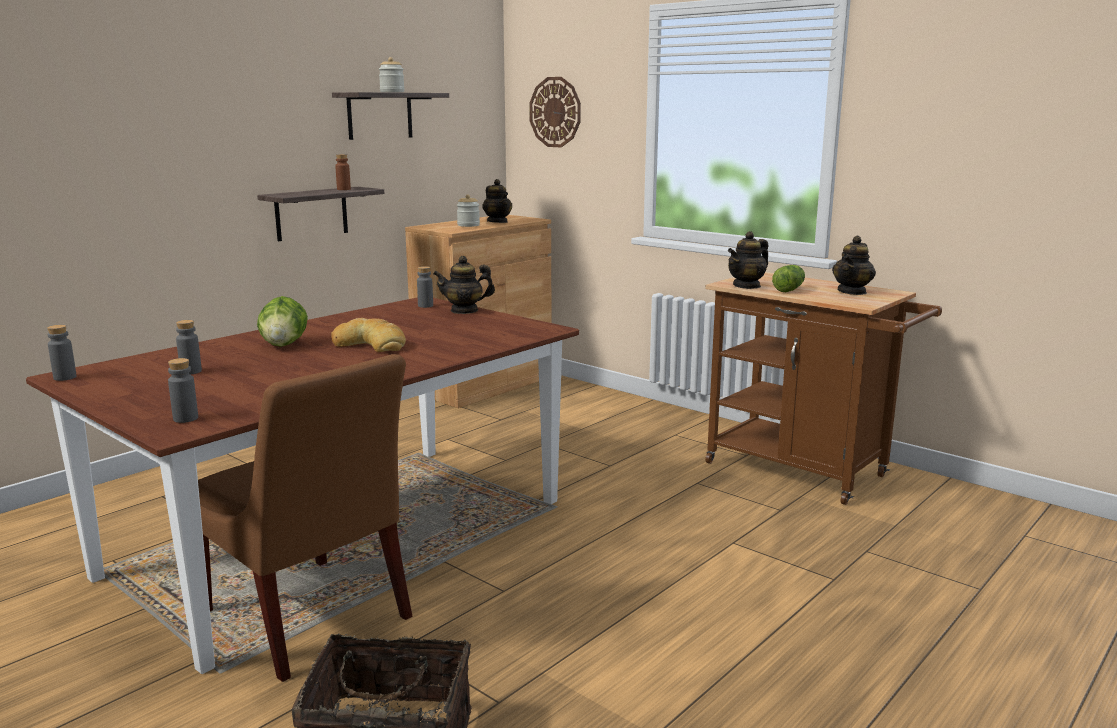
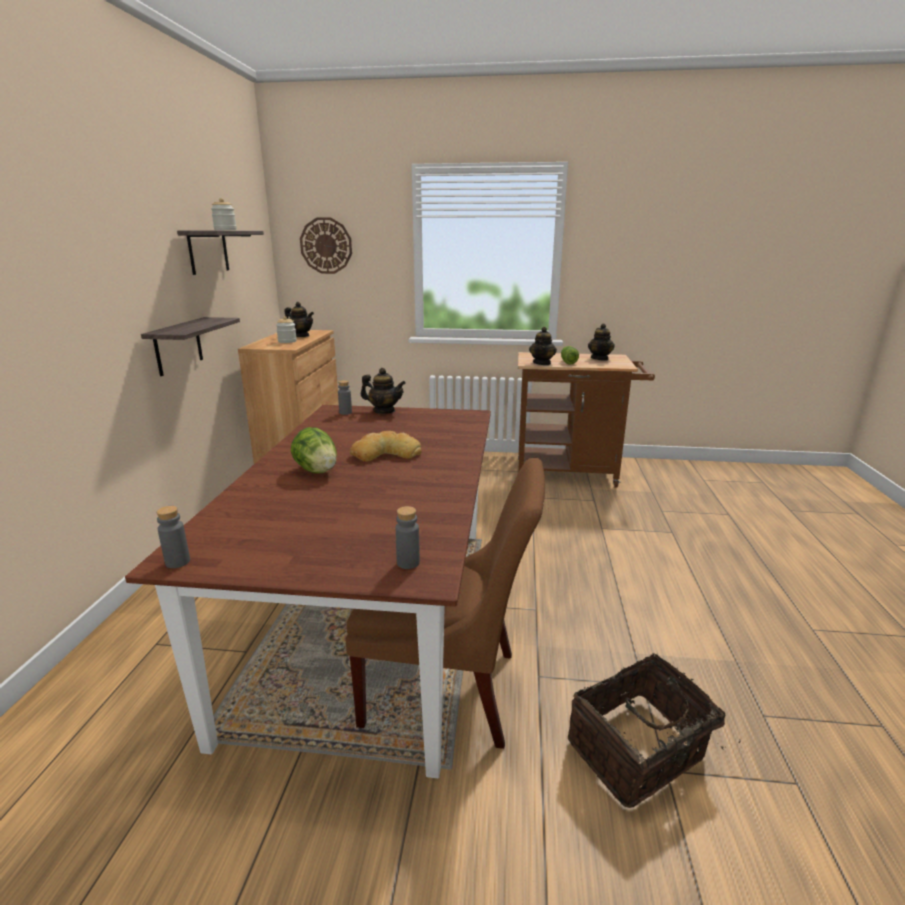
camera: 35 degrees left, 5 degrees up
grey bottle [176,320,202,374] -> none
brown bottle [335,154,351,190] -> none
teapot [433,256,495,314] -> teapot turned 120 degrees counterclockwise [361,368,406,414]

